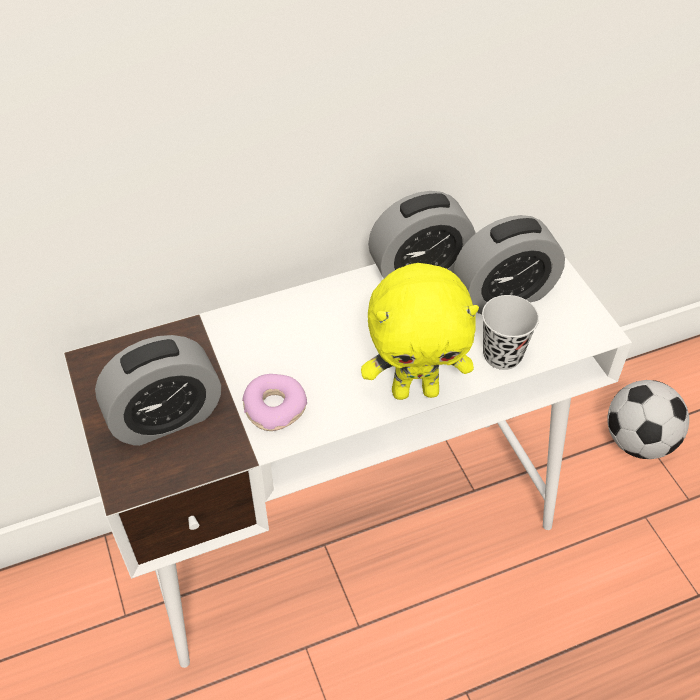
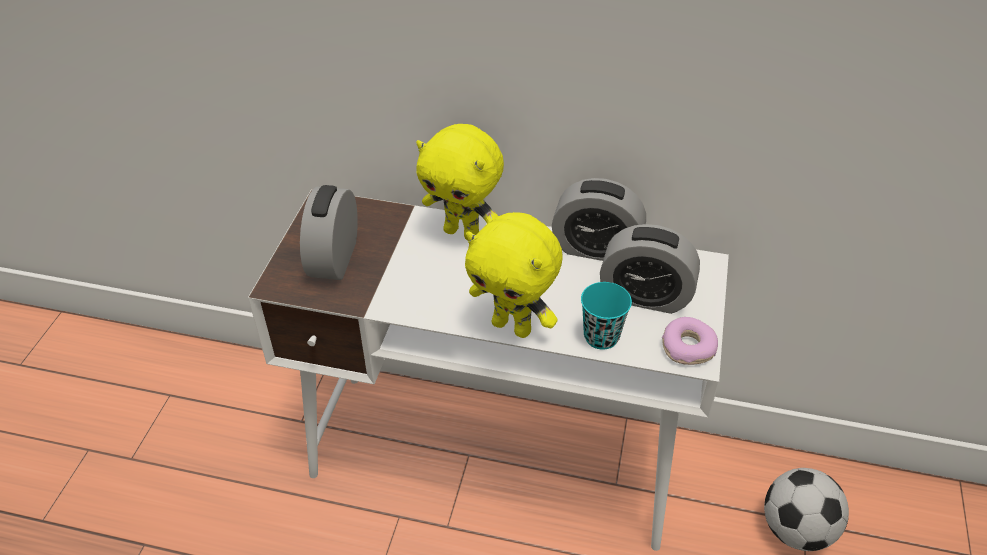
camera: 35 degrees right, 5 degrees down
alarm clock [95,335,221,446] -> alarm clock turned 90 degrees clockwise [300,185,358,280]
donut [242,374,307,431] -> donut moved to [662,317,718,365]
black cup [482,295,539,370] -> turquoise cup [581,282,632,350]
none -> yellow plush toy [416,124,504,241]

